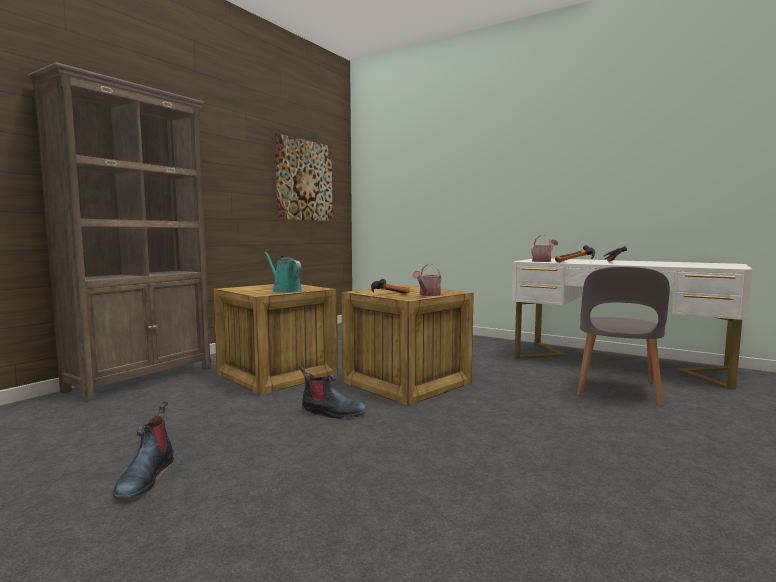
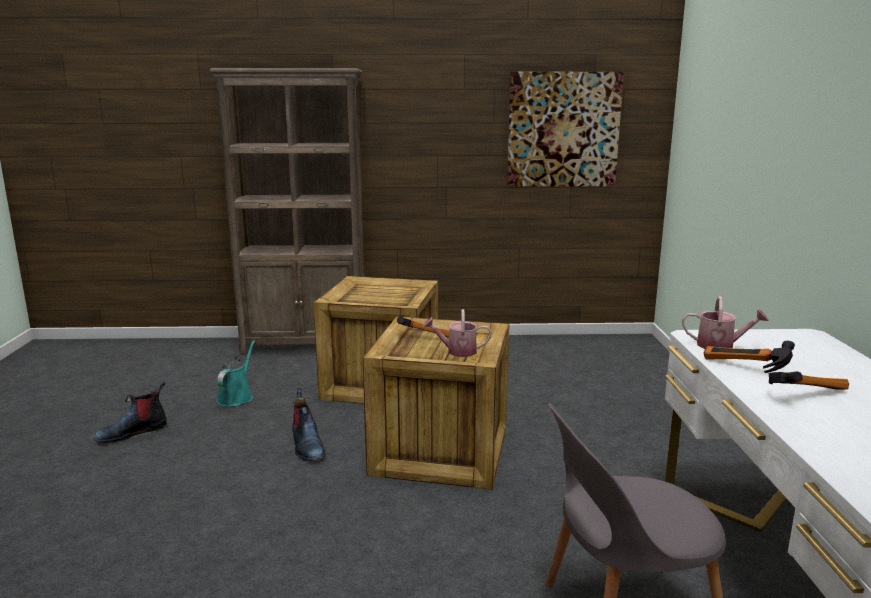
camera: 55 degrees right, 10 degrees up
turquoise watering can [265,252,302,293] -> turquoise watering can moved to [217,341,255,407]

